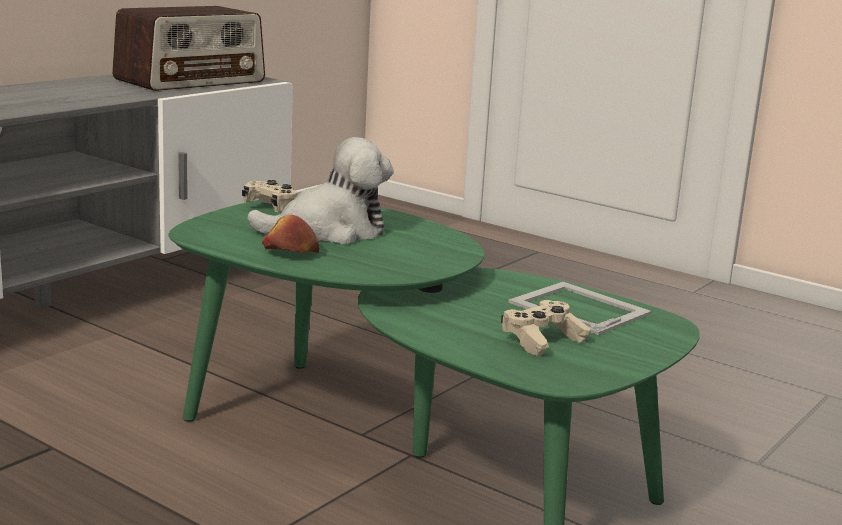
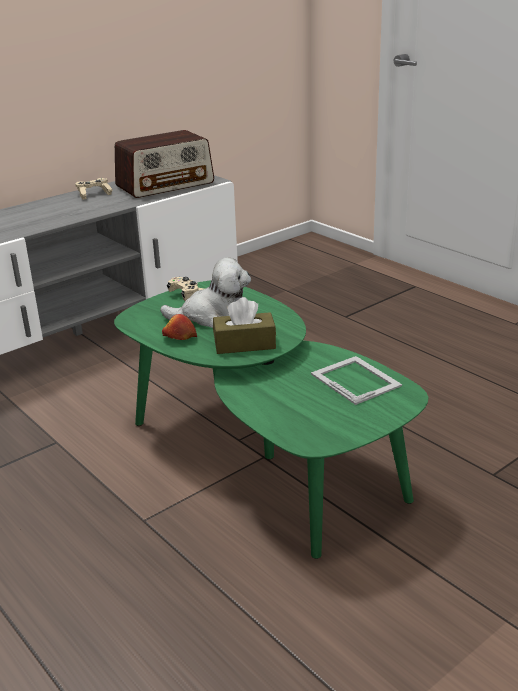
camera: 15 degrees right, 10 degrees up
beige game controller [501,300,591,356] -> beige game controller moved to [75,178,113,200]
none -> brown tissue box [213,297,276,354]

